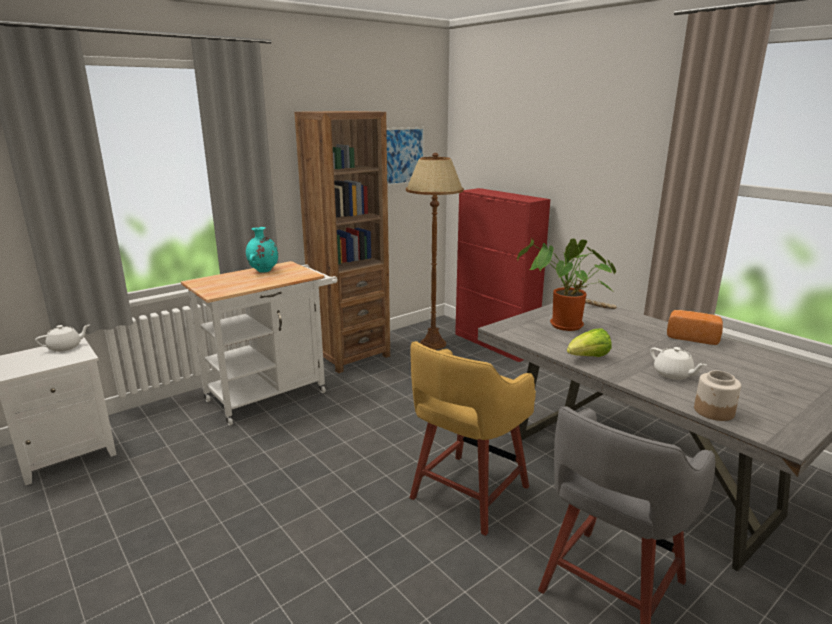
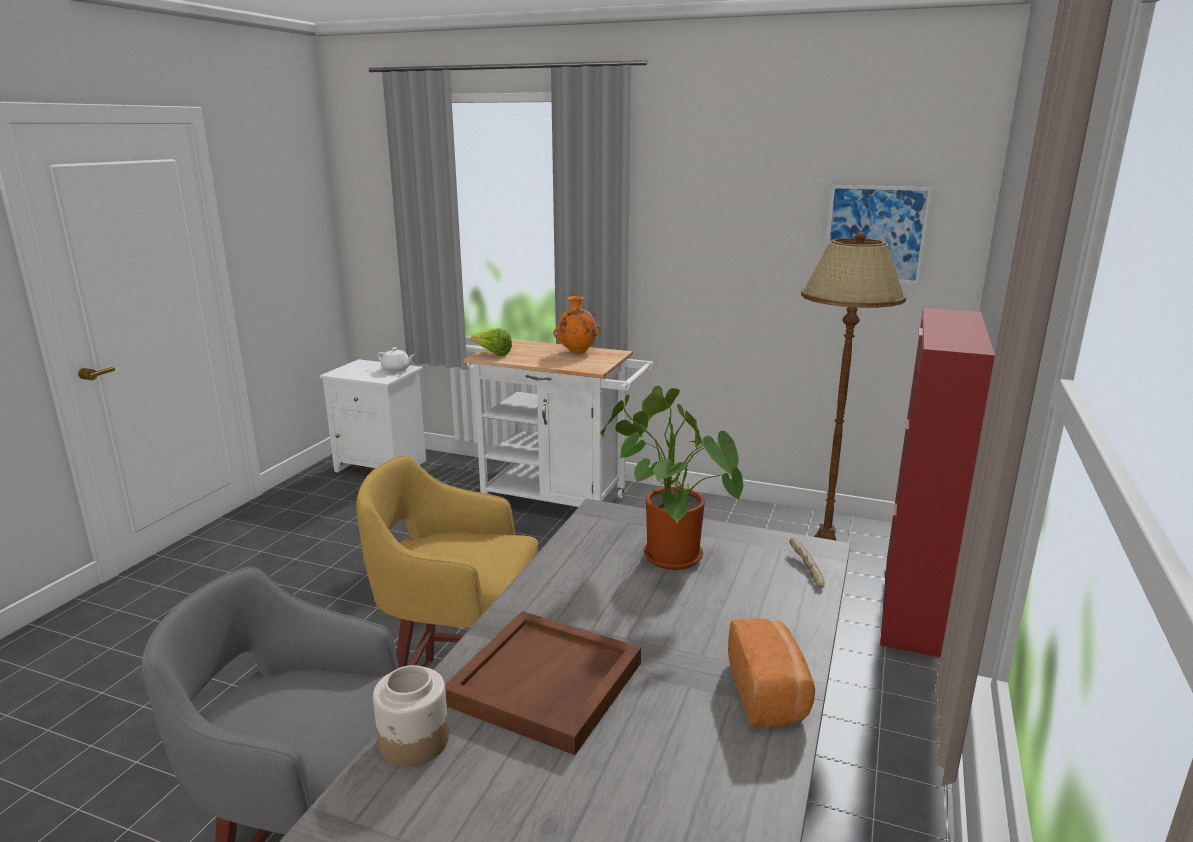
camera: 60 degrees right, 0 degrees up
turquoise vase [246,227,278,273] -> orange vase [553,296,601,354]
brown bookcase [294,111,390,373] -> none
lettuce [567,328,612,357] -> lettuce moved to [471,328,512,356]
white teapot [650,347,706,380] -> brown tray [445,611,641,755]

